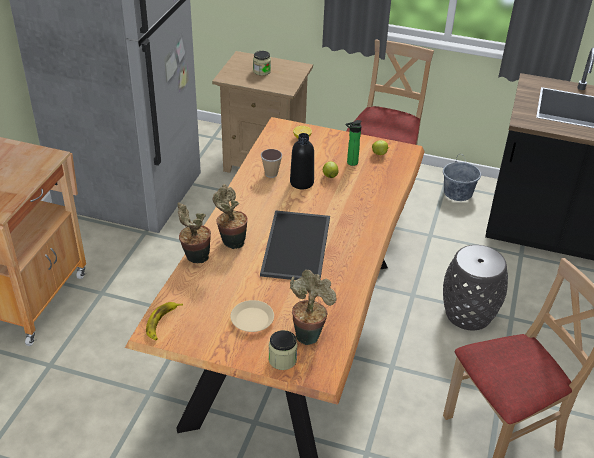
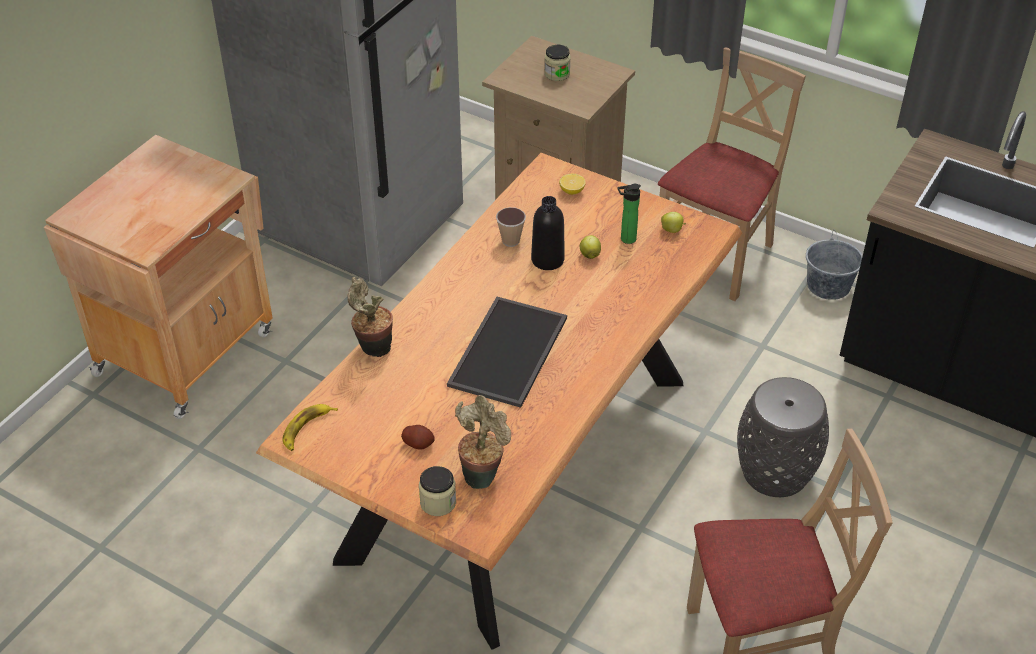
camera: 15 degrees right, 5 degrees up
potted plant [213,184,248,249] -> none
beige plate [231,300,274,332] -> potato [401,425,435,450]

